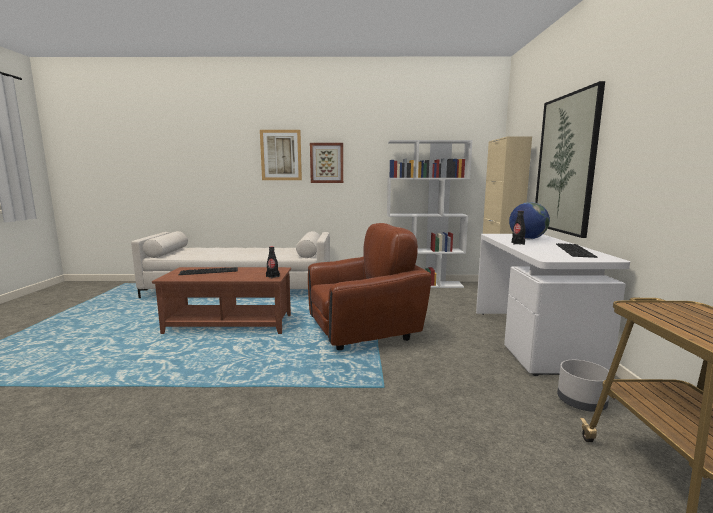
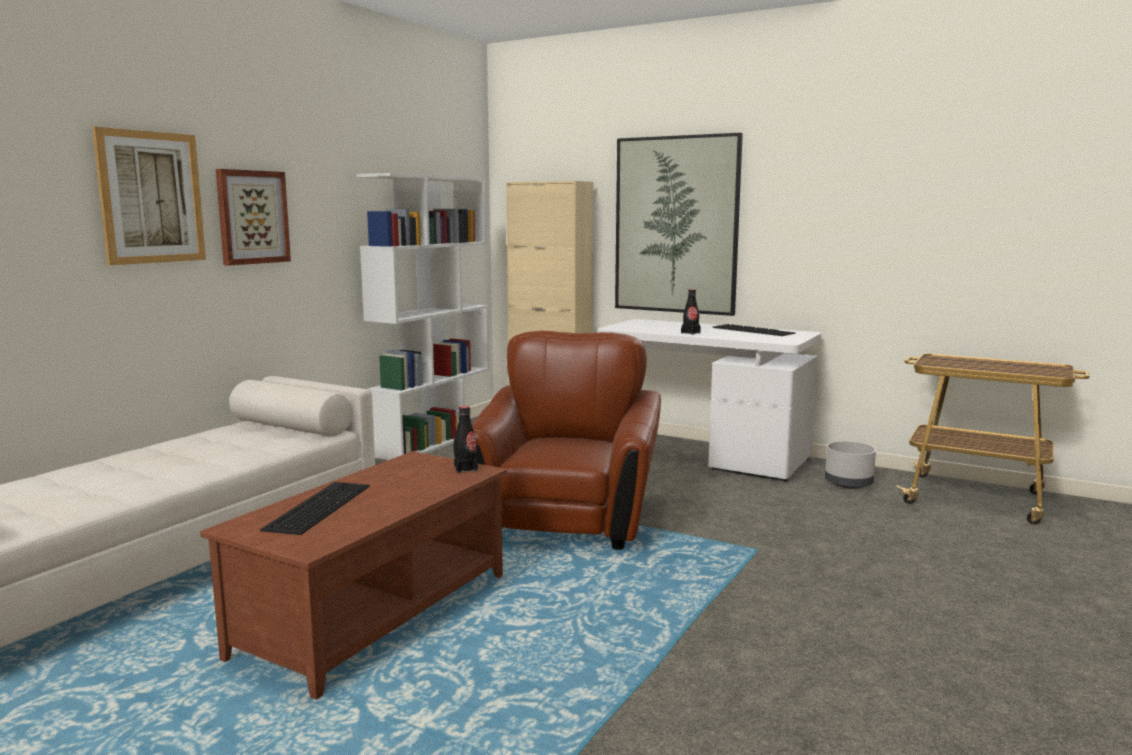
camera: 60 degrees left, 0 degrees up
globe [509,202,550,239] -> none

